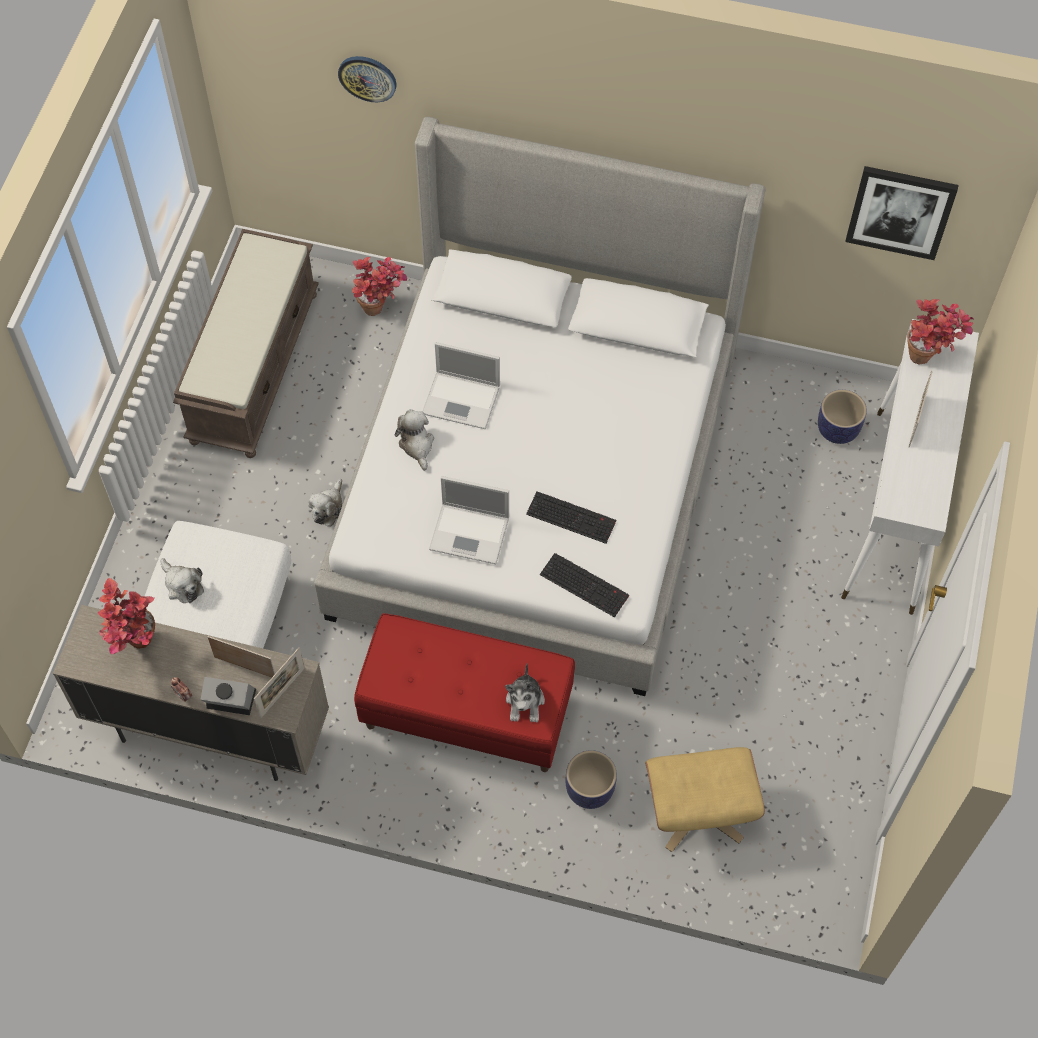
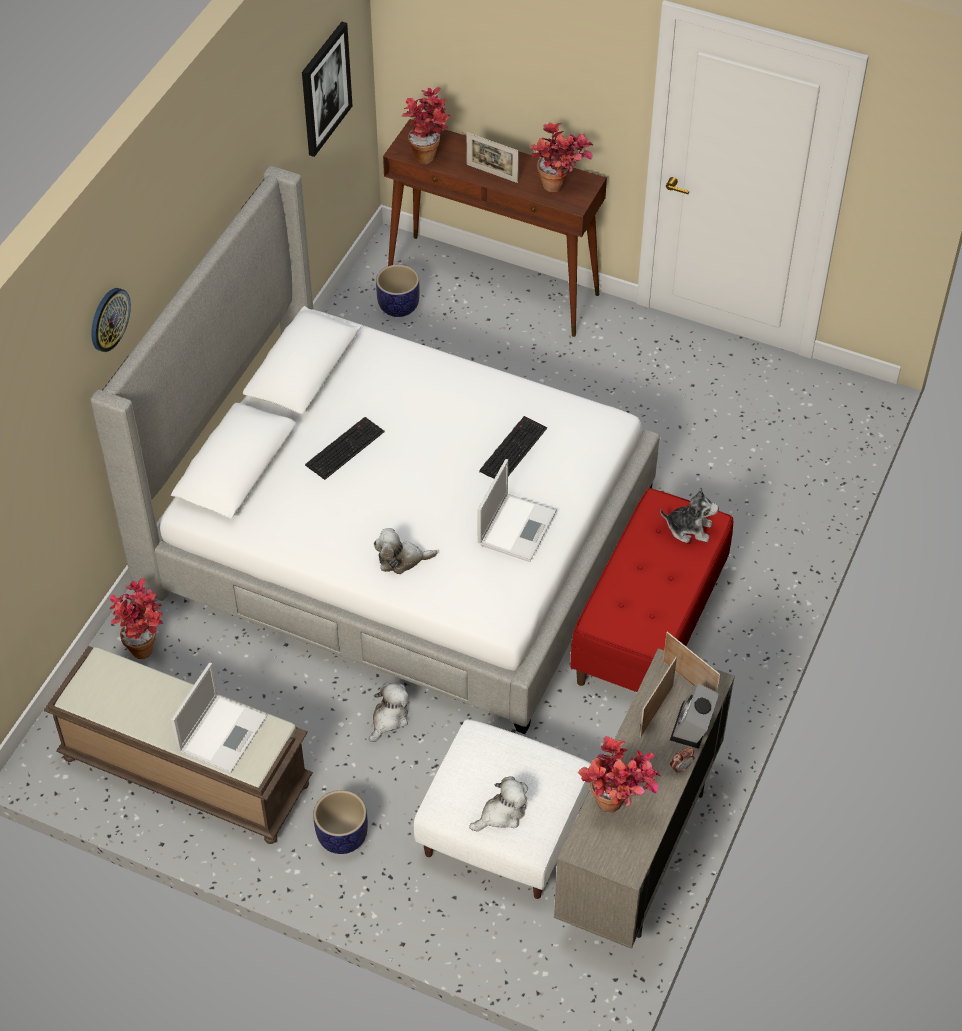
camera: 80 degrees left, 10 degrees down
plush toy [308,478,342,527] -> plush toy turned 90 degrees counterclockwise [369,682,409,742]
wall clock [338,56,397,102] -> wall clock moved to [91,288,131,352]
laptop [423,342,500,429] -> laptop moved to [171,663,267,774]
keyboard [540,553,629,617] -> keyboard moved to [305,417,385,480]
planter [566,750,617,809] -> planter moved to [313,790,368,854]
beige ottoman [645,747,765,852] -> none
white console table [841,319,979,615] -> brown console table [383,119,607,337]
none -> potted plant [529,122,594,193]

